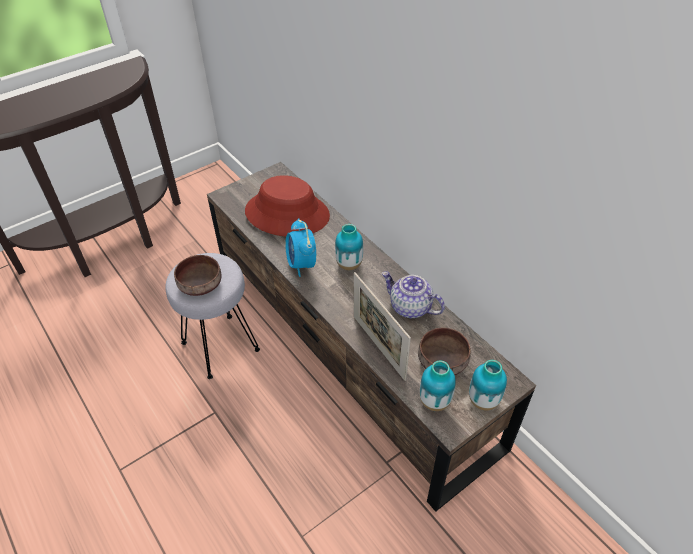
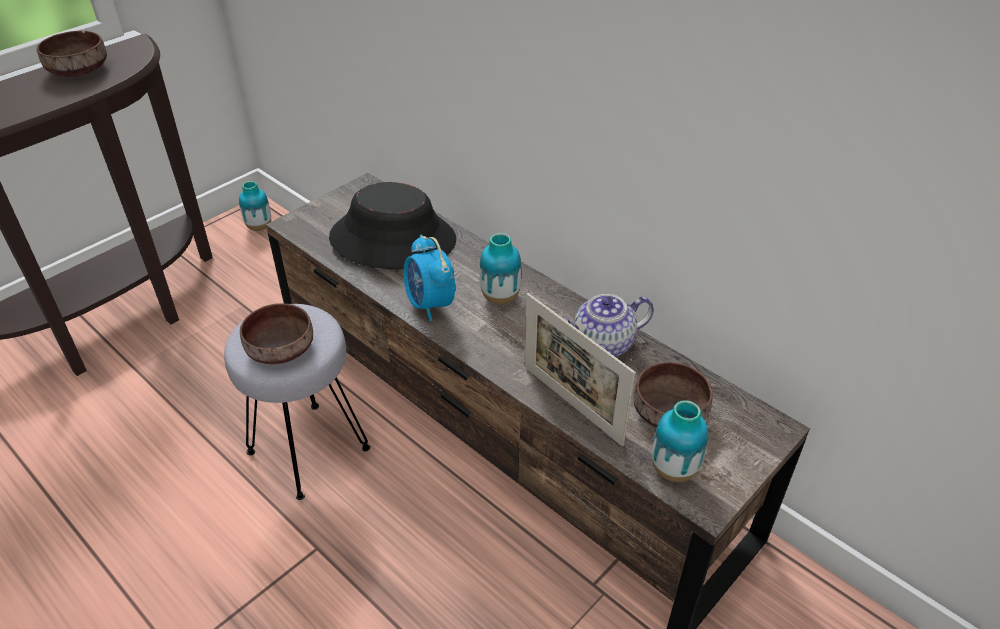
camera: 10 degrees left, 5 degrees down
red hat [245,175,330,237] -> black hat [329,182,456,269]
teapot [382,271,445,318] -> teapot turned 45 degrees counterclockwise [563,294,654,357]
vase [469,360,507,411] -> vase moved to [239,181,271,231]
none -> brown bowl [36,31,107,77]

